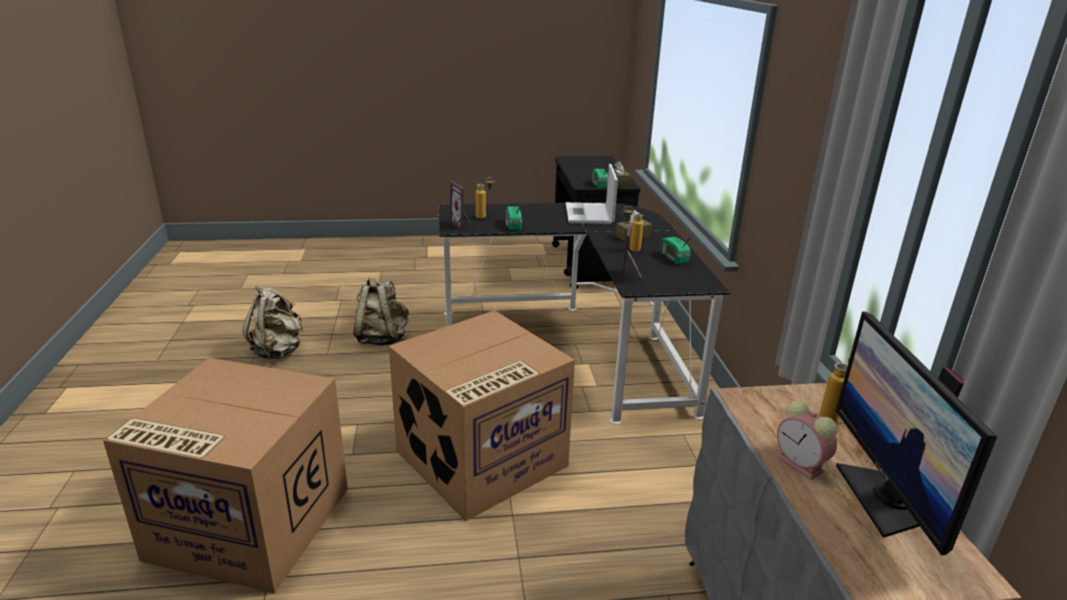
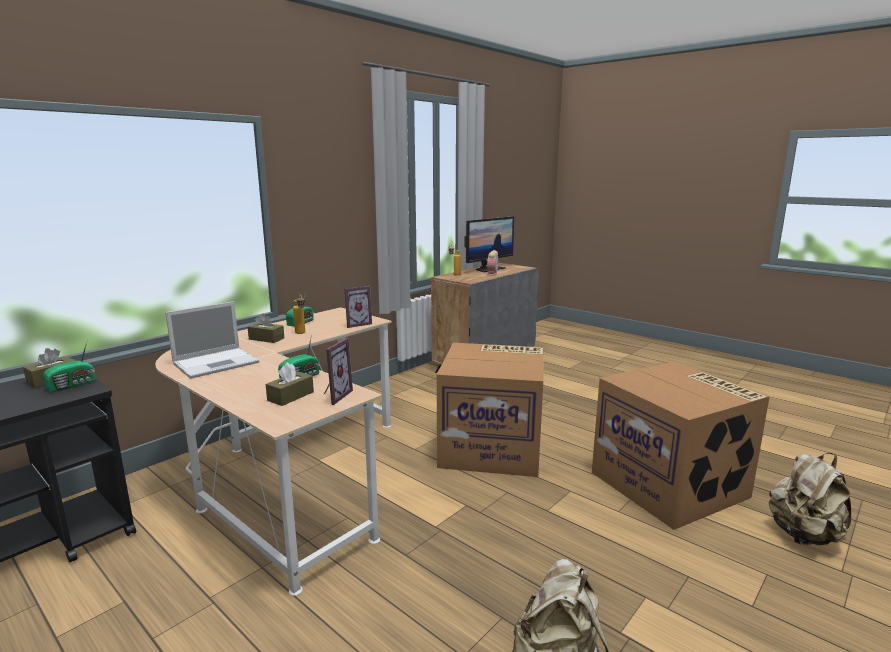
camera: 130 degrees left, 10 degrees down
beige backpack [354,278,409,346] -> beige backpack moved to [768,453,851,545]
black desk [438,202,730,424] -> beige desk [155,307,392,596]
bottle [476,177,494,219] -> brown tissue box [266,362,314,406]

